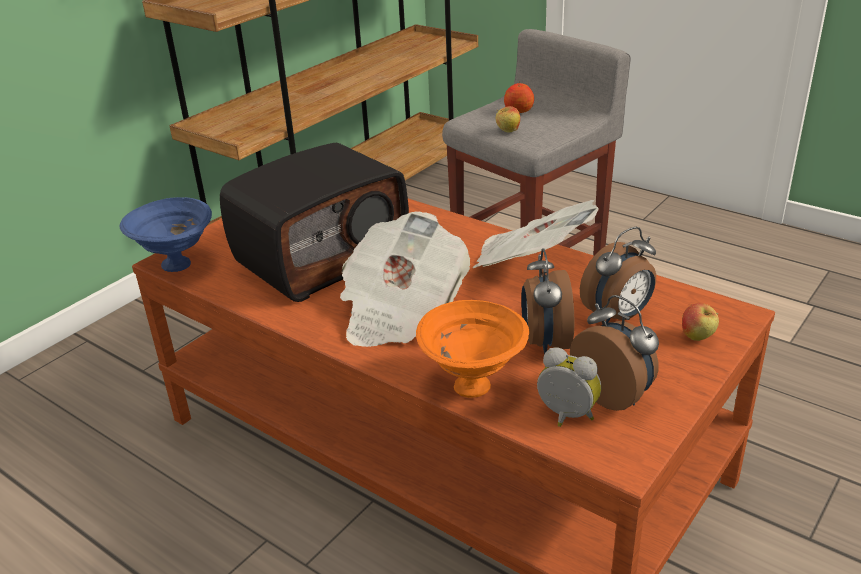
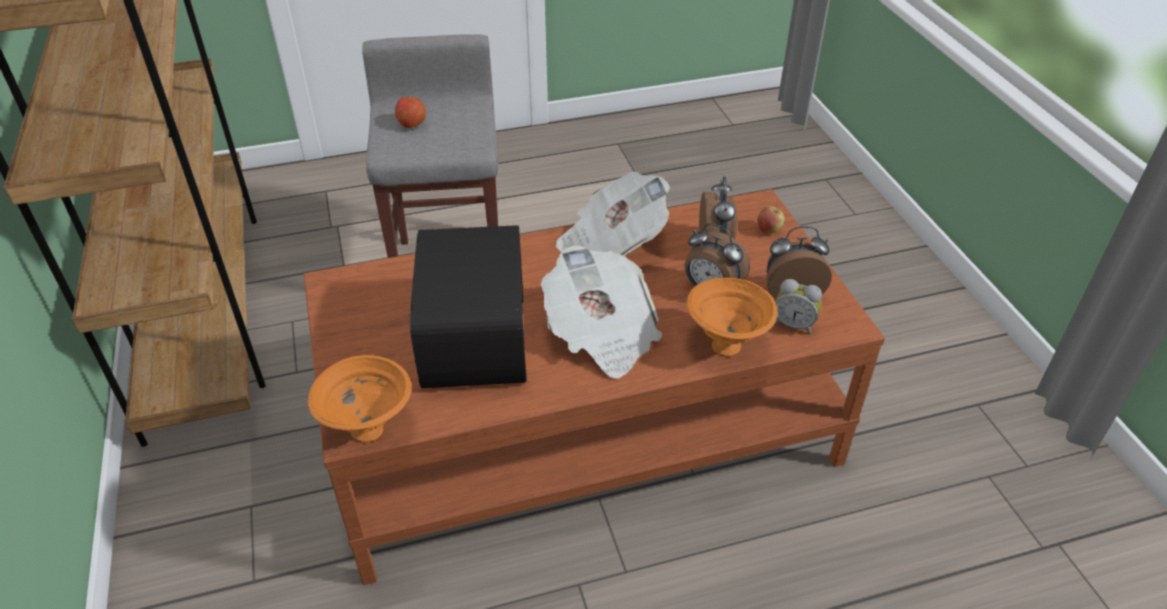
camera: 55 degrees left, 10 degrees up
blue bowl [120,197,212,272] -> orange bowl [308,355,411,442]
apple [496,106,520,133] -> none
alarm clock [537,347,601,427] -> alarm clock turned 135 degrees counterclockwise [774,279,822,335]

